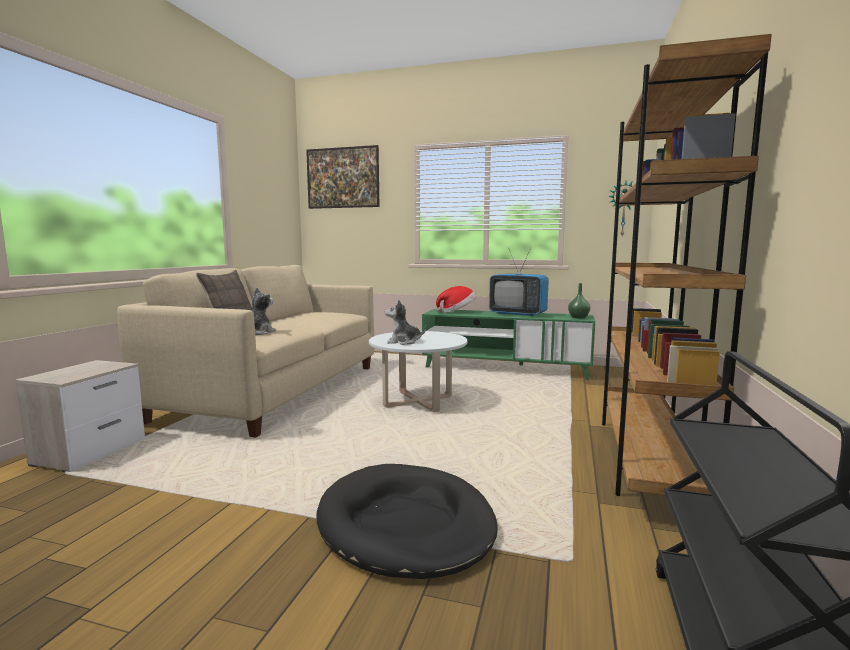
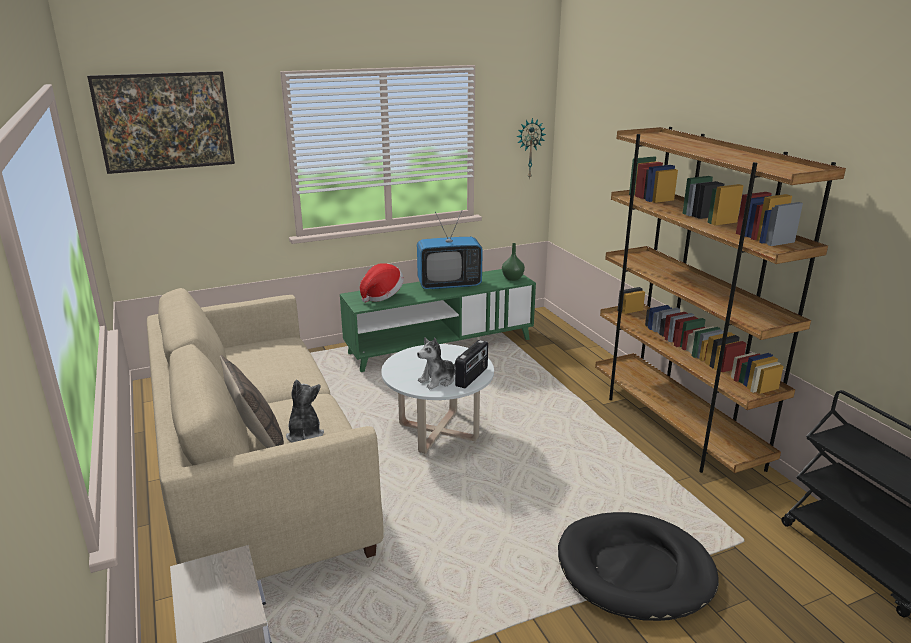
camera: 40 degrees left, 15 degrees up
none -> radio [455,340,488,388]

